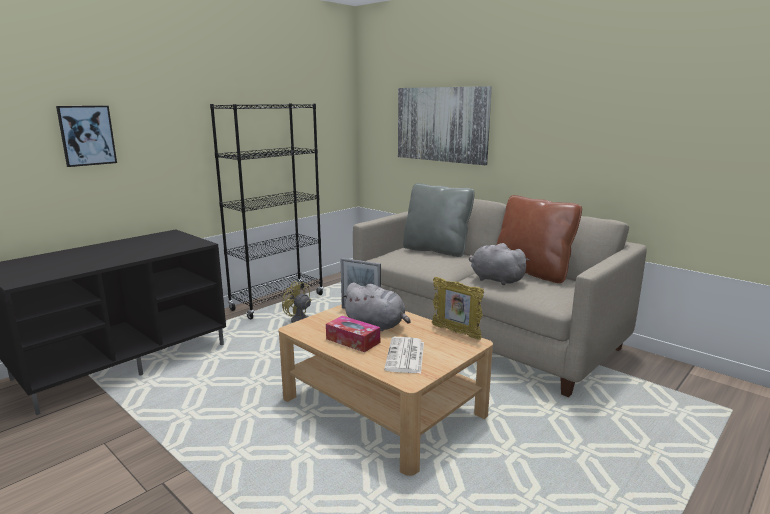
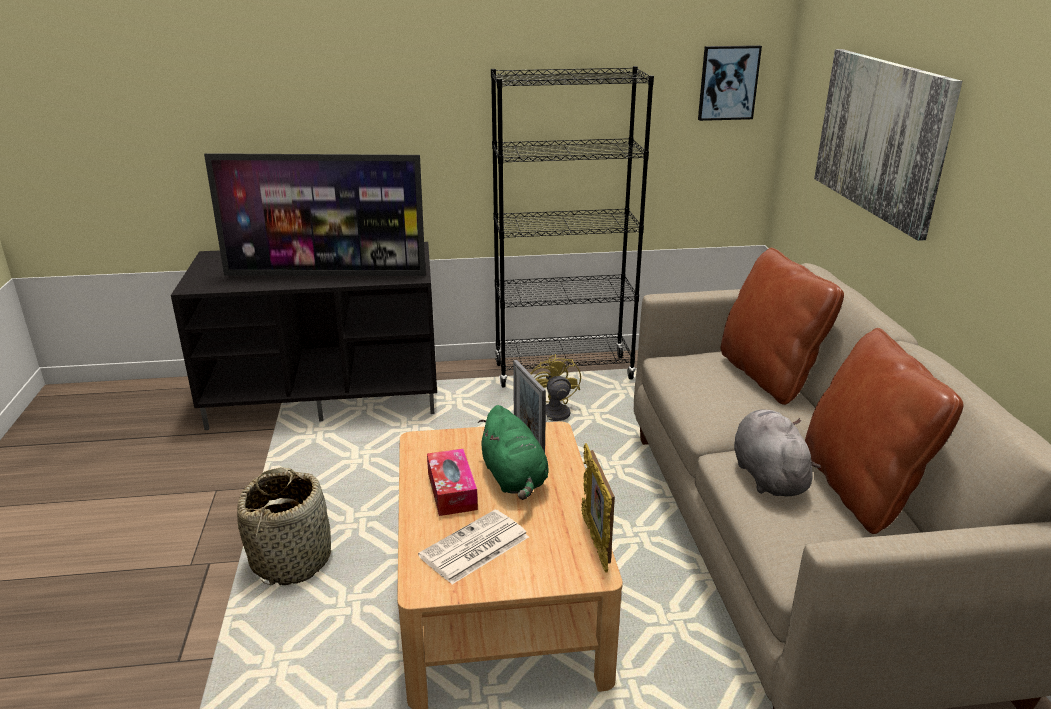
camera: 40 degrees right, 10 degrees up
picture [56,106,117,167] -> picture moved to [698,45,762,121]
grey plush toy [341,282,411,331] -> green plush toy [478,405,549,500]
grey pillow [403,183,475,257] -> brown pillow [720,248,844,405]
none -> television [204,153,426,276]
none -> basket [237,467,331,585]

